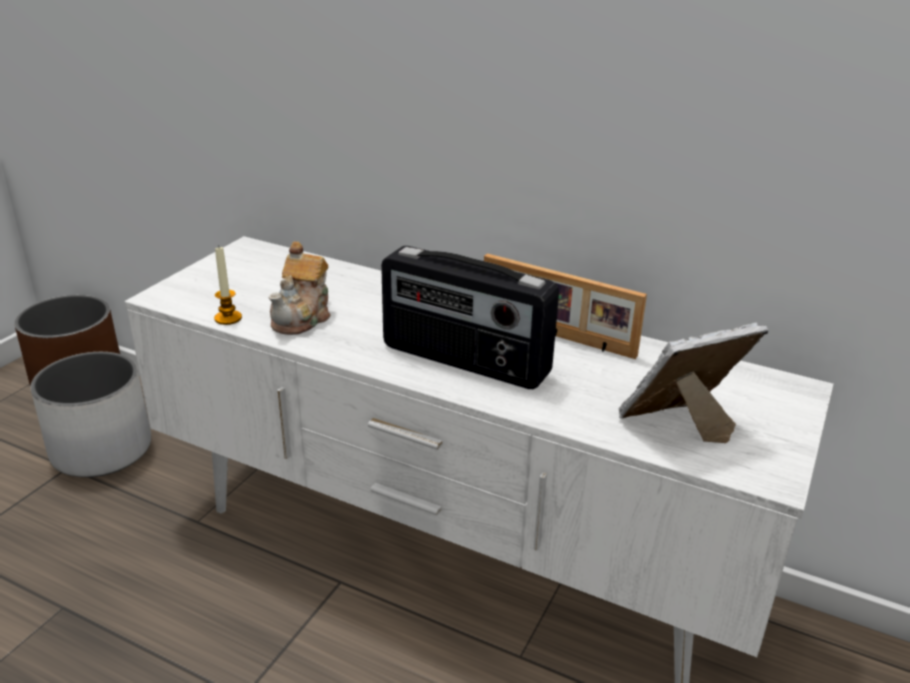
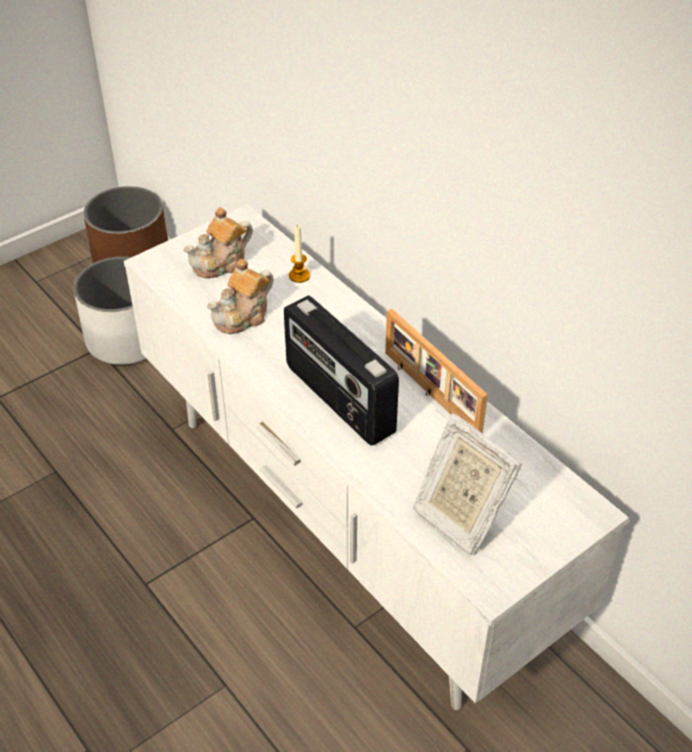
camera: 25 degrees right, 15 degrees up
candle [214,245,242,325] -> candle moved to [289,225,310,283]
picture frame [619,323,768,443] -> picture frame turned 135 degrees counterclockwise [413,413,522,556]
none -> teapot [183,207,253,278]

